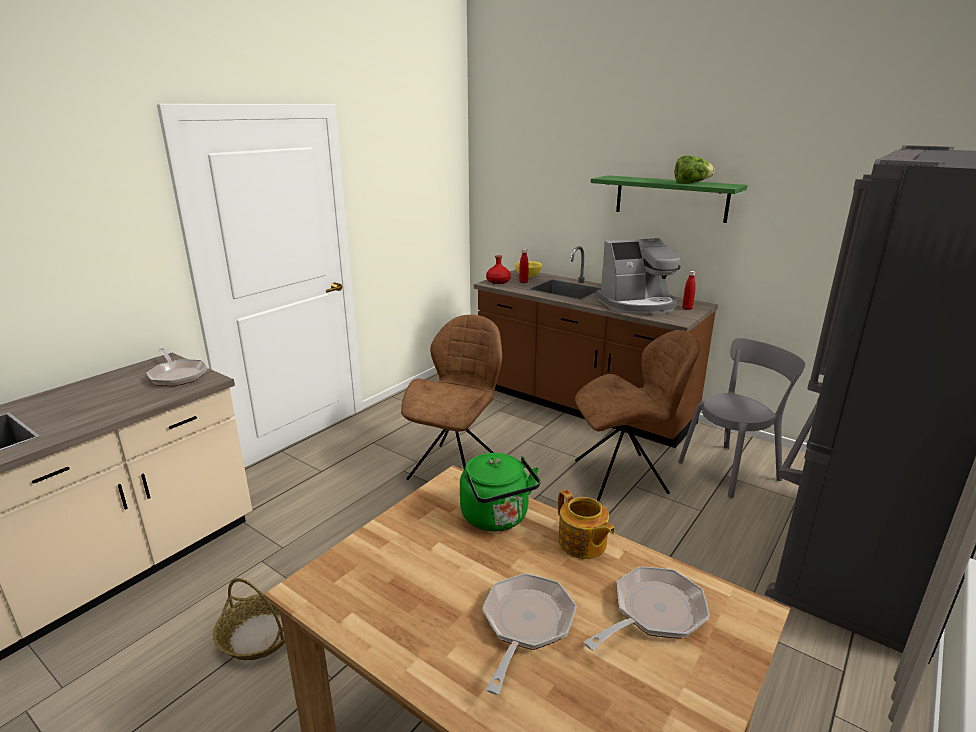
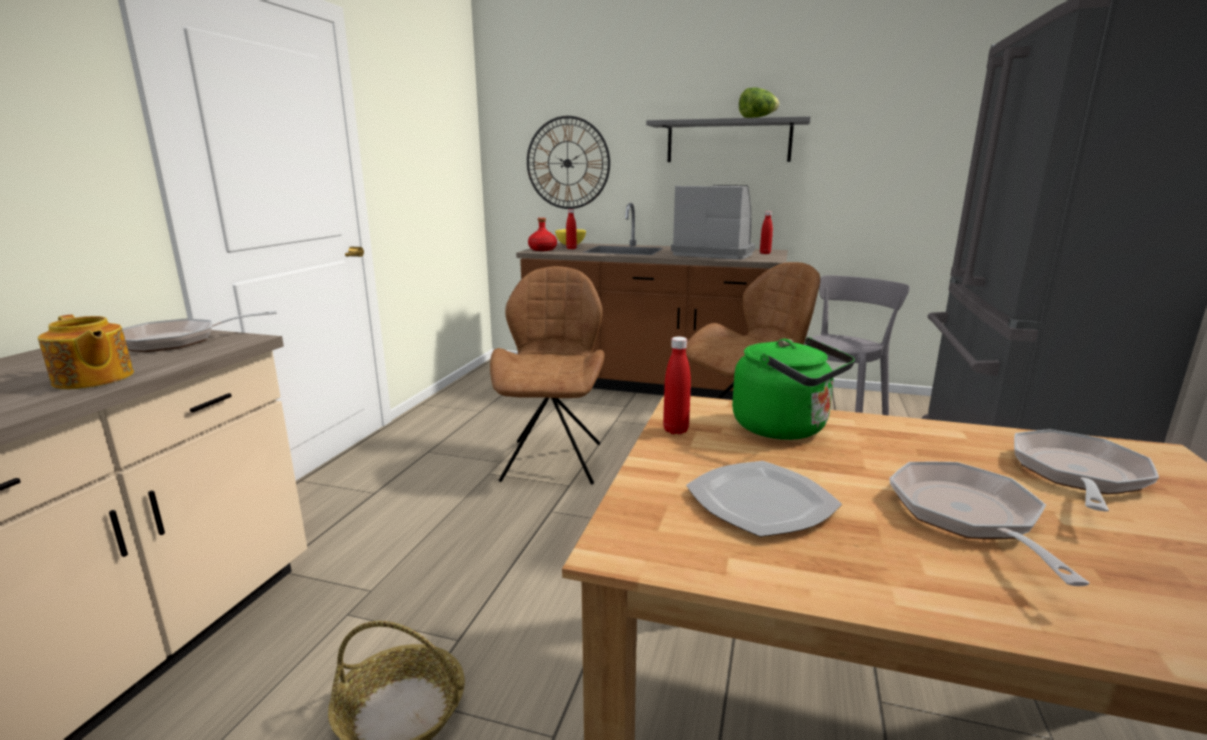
camera: 20 degrees left, 5 degrees down
frying pan [146,347,208,386] -> frying pan turned 120 degrees clockwise [122,311,277,352]
teapot [558,489,615,559] -> teapot moved to [38,315,134,389]
green shelf [591,175,747,223] -> grey shelf [646,116,811,162]
coffee machine [596,238,681,315] -> coffee machine turned 120 degrees counterclockwise [671,185,755,260]
none -> wall clock [527,116,610,209]
none -> red bottle [663,337,691,435]
none -> plate [686,461,842,537]

